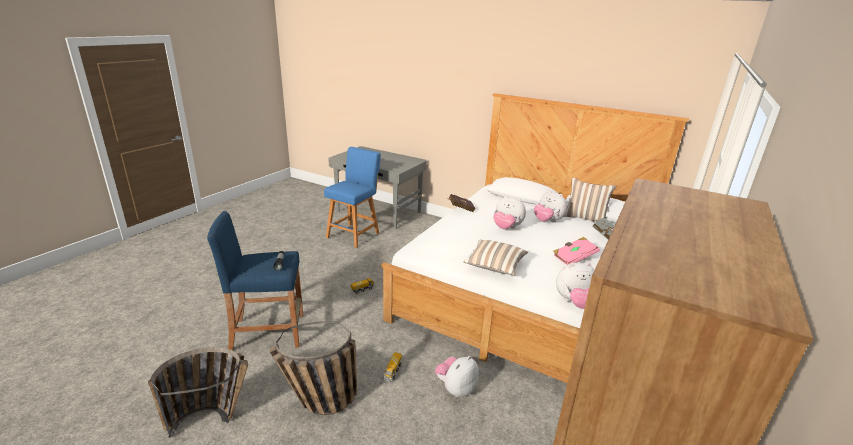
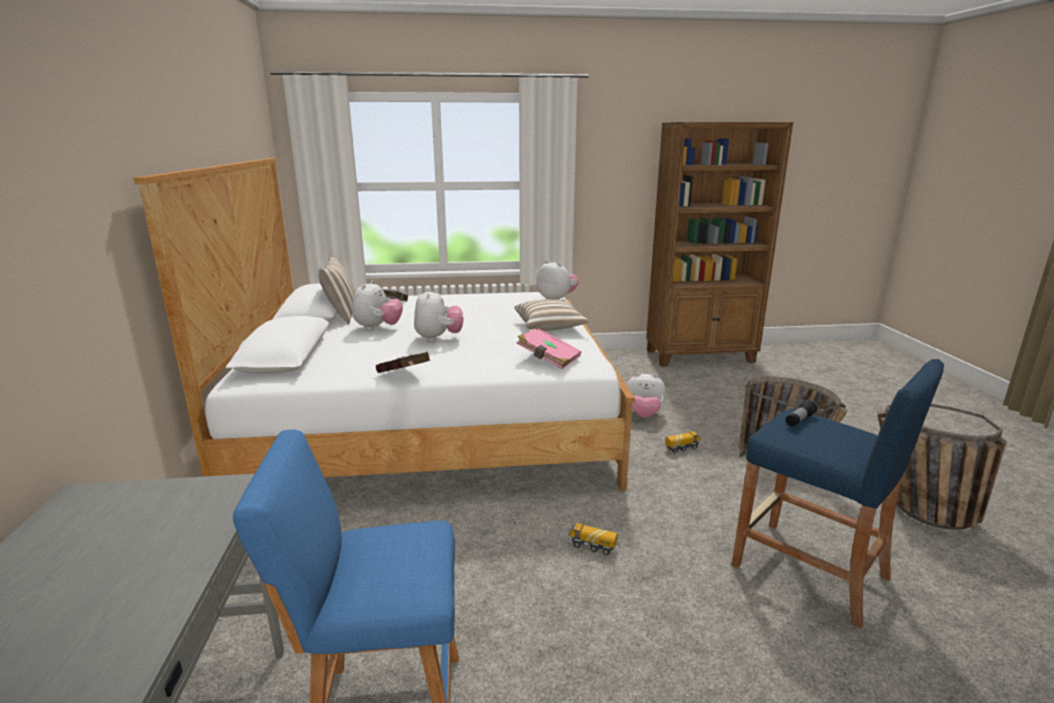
camera: 125 degrees left, 5 degrees down
pink book [553,237,600,265] -> pink book moved to [517,327,581,369]

